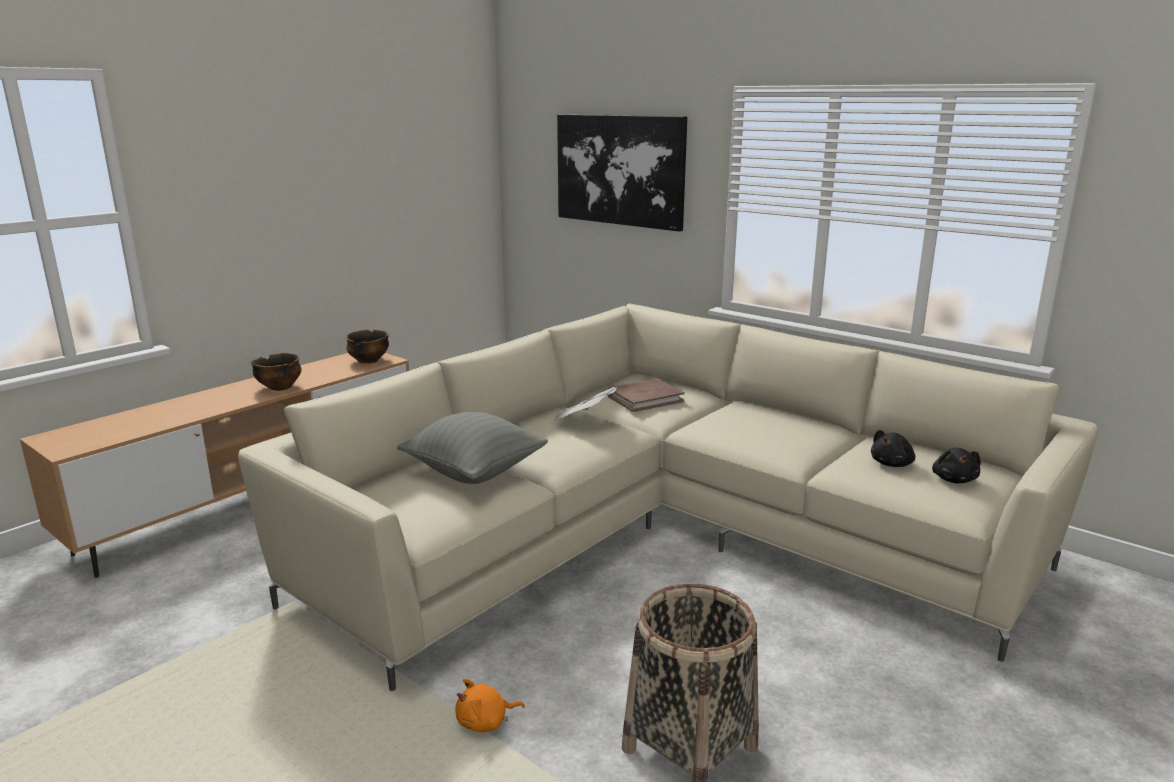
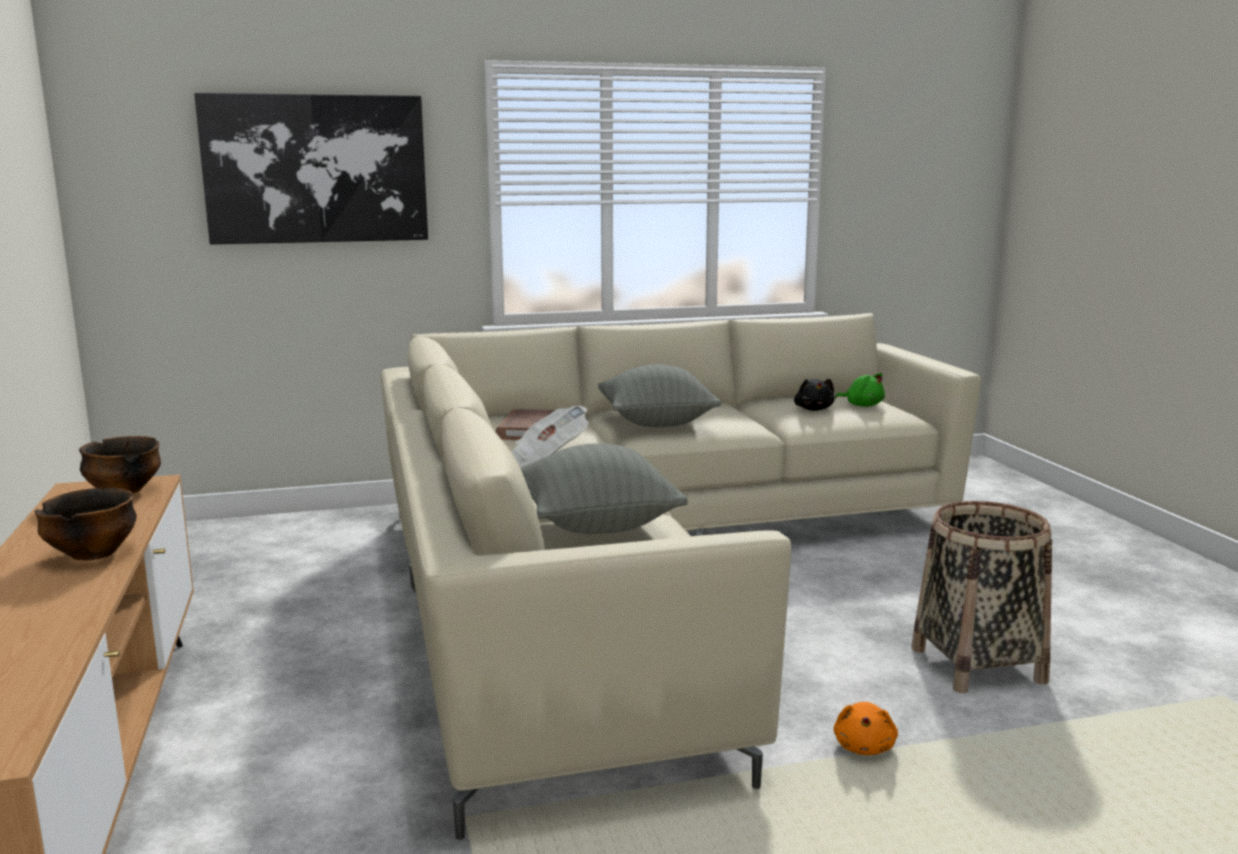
camera: 55 degrees left, 5 degrees down
black plush toy [932,448,981,483] -> green plush toy [835,373,885,407]
none -> grey pillow [598,364,721,427]

